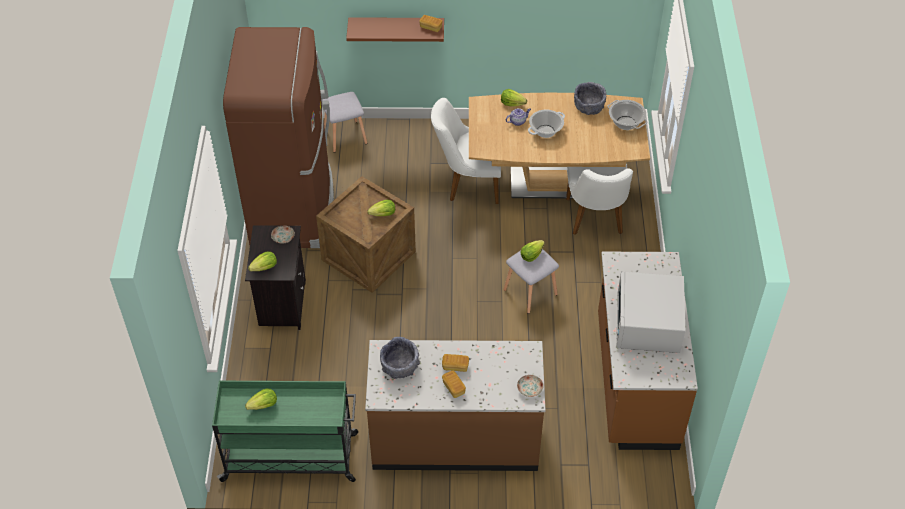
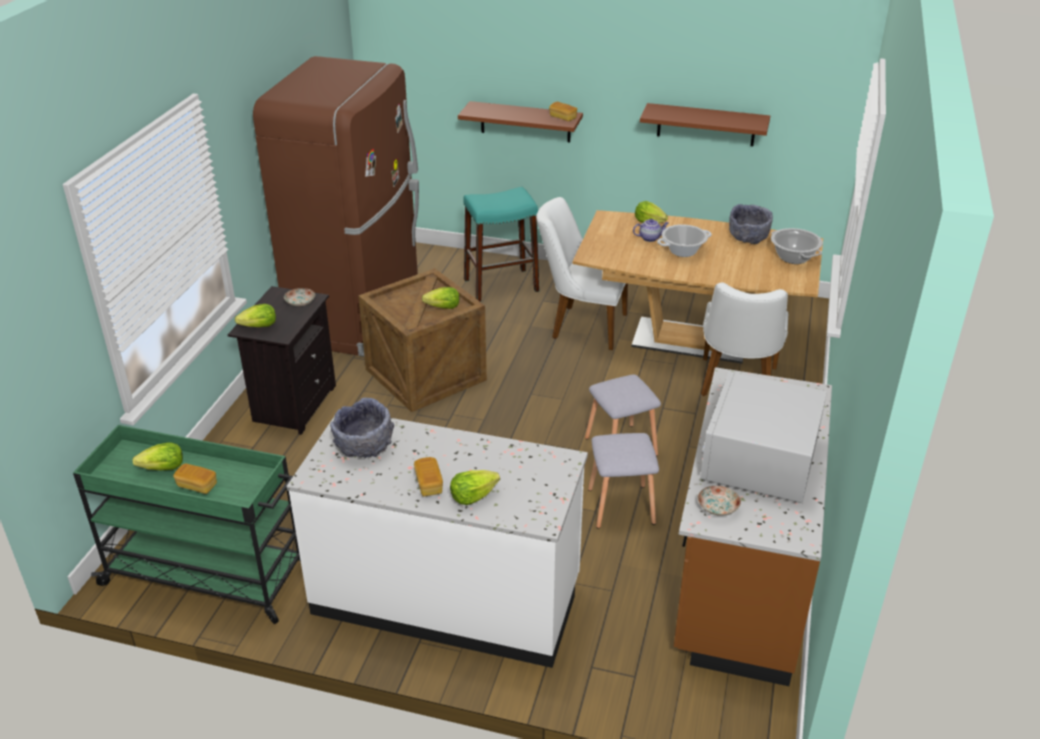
camera: 15 degrees right, 15 degrees down
grey stool [322,92,367,153] -> grey stool moved to [588,433,659,529]
brown counter [365,340,545,471] -> white counter [287,416,588,668]
bread [442,354,469,372] -> bread moved to [173,463,217,494]
plate [517,375,544,397] -> plate moved to [698,486,741,516]
lettuce [520,240,545,262] -> lettuce moved to [450,470,500,505]
none -> turquoise stool [463,187,539,302]
none -> brown shelf [640,103,770,146]

